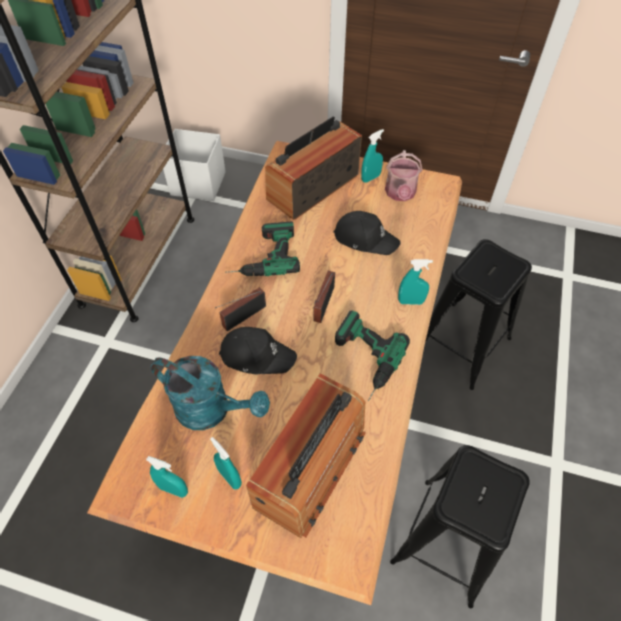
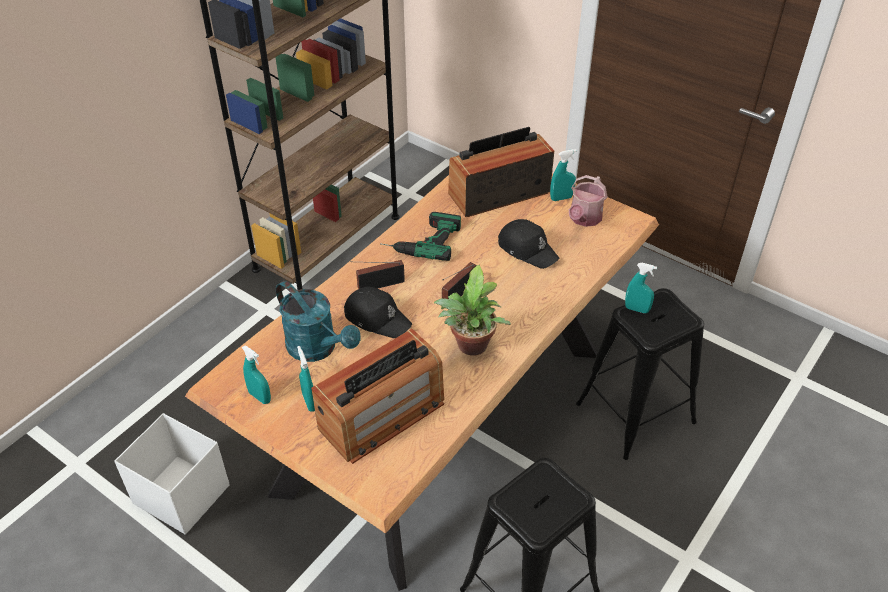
camera: 20 degrees right, 10 degrees down
white storage box [163,129,226,201] -> white storage box moved to [114,413,230,534]
power drill [335,310,410,401] -> potted plant [434,265,511,356]
turquoise spray bottle [398,259,433,305] -> turquoise spray bottle moved to [625,263,657,313]

